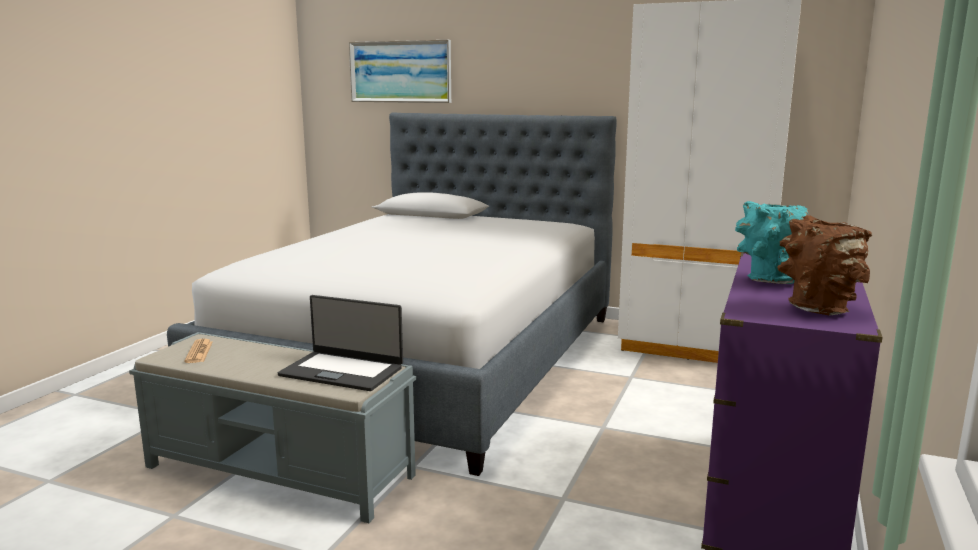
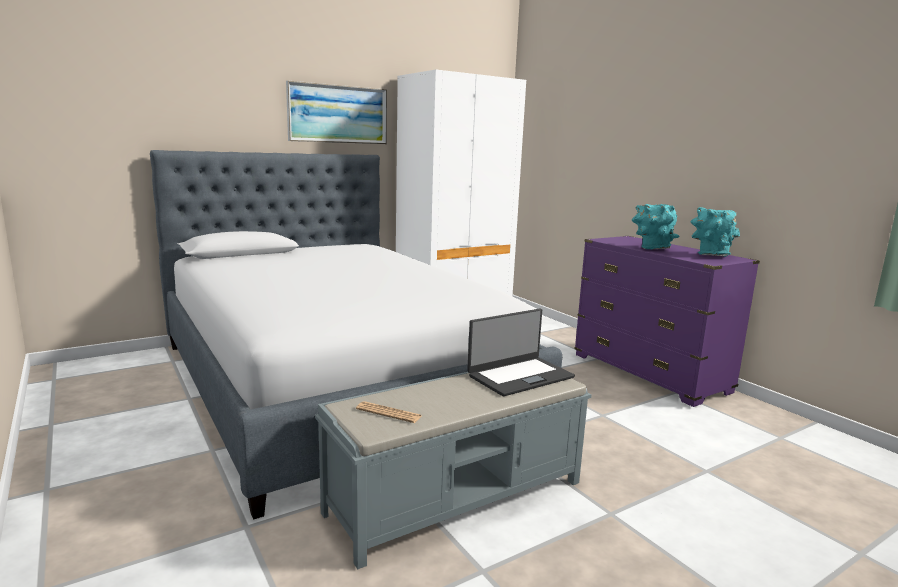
camera: 55 degrees left, 0 degrees up
picture [349,40,451,103] -> picture moved to [286,80,387,144]
brown vase [777,215,872,316] -> turquoise vase [691,207,740,257]

